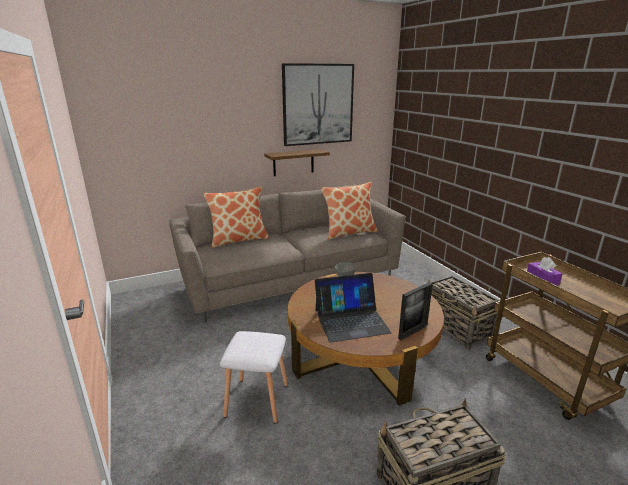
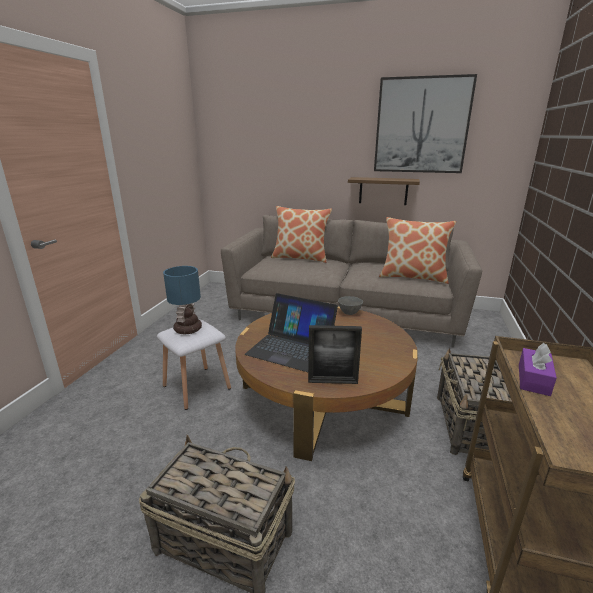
camera: 40 degrees right, 0 degrees up
none -> table lamp [163,266,202,334]

